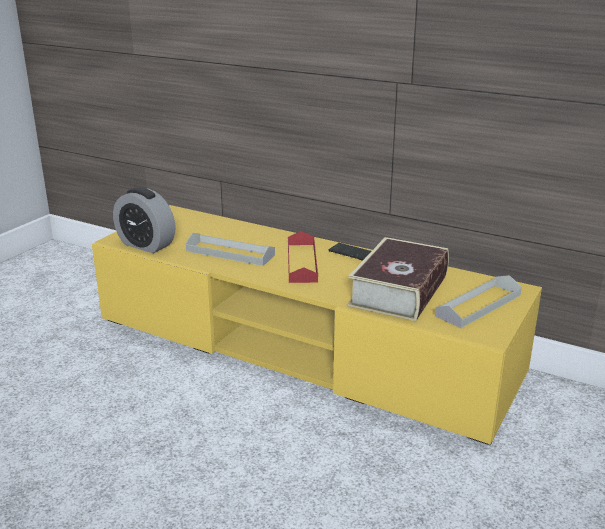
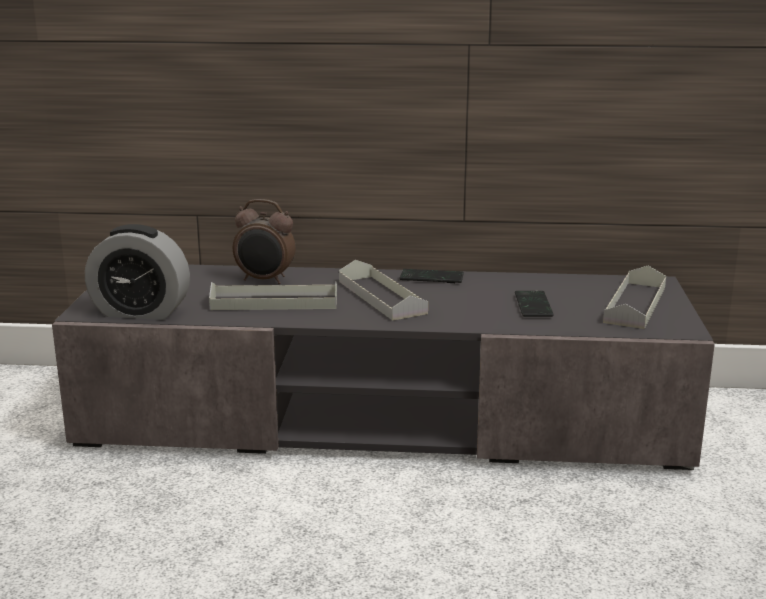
camera: 25 degrees left, 5 degrees down
yellow tv stand [92,205,542,445] -> grey tv stand [52,264,715,470]
red tray [288,231,318,283] -> grey tray [339,260,428,321]
book [348,237,449,321] -> phone [515,291,554,317]
none -> alarm clock [233,199,296,284]

